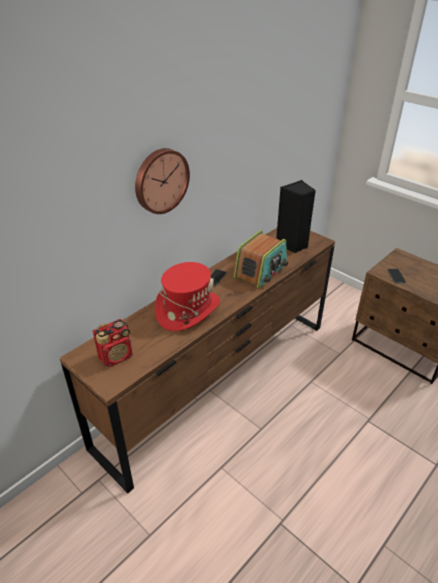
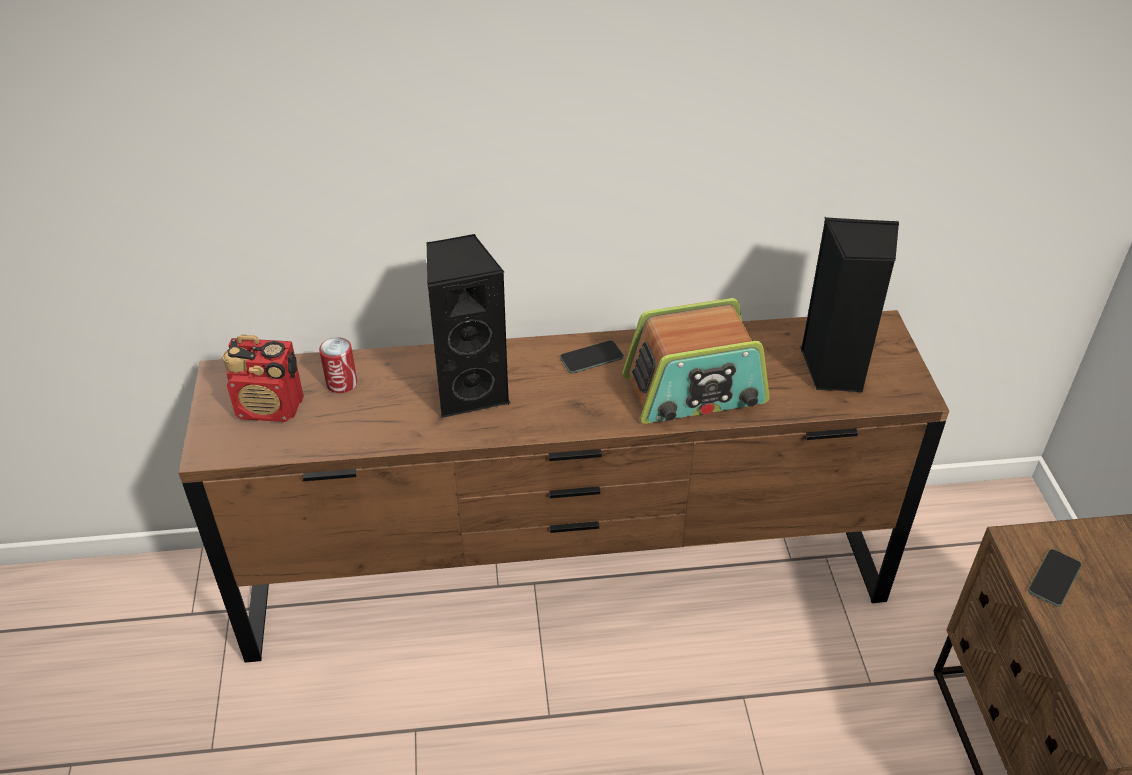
camera: 40 degrees right, 5 degrees up
wall clock [135,148,190,214] -> none
red hat [155,262,220,331] -> black speaker [427,234,510,418]
none -> can [319,337,357,393]

